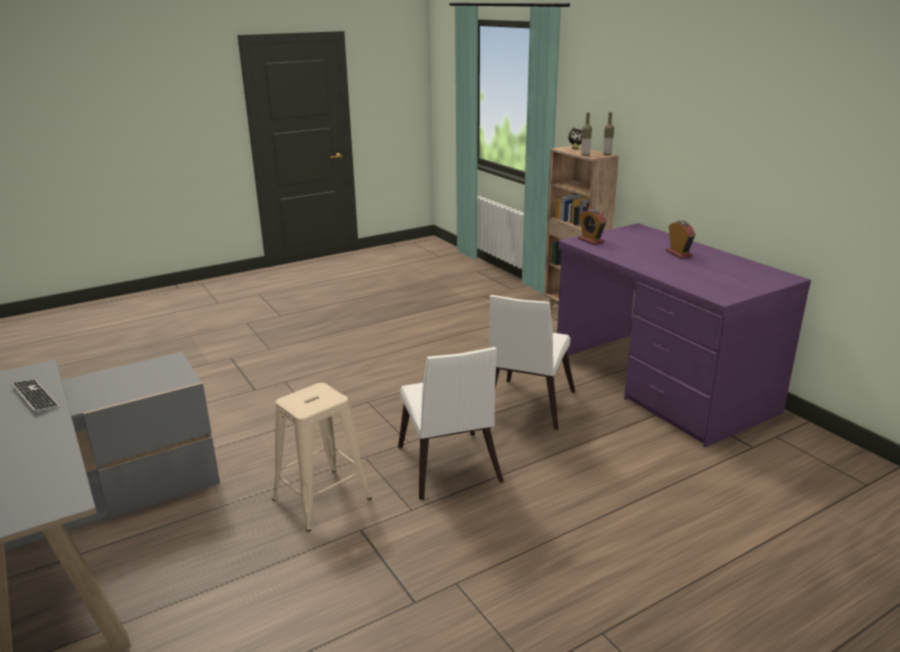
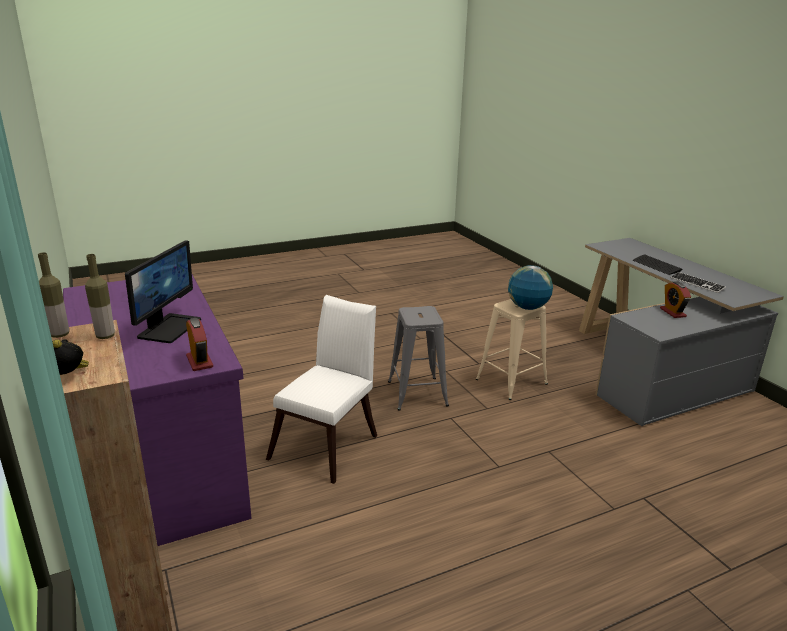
camera: 175 degrees left, 0 degrees up
white chair [398,347,504,500] -> grey stool [388,306,449,410]
alarm clock [666,220,696,259] -> alarm clock moved to [660,281,691,318]
none -> monitor [125,240,201,343]
none -> globe [508,265,553,310]
none -> keyboard [633,254,682,275]

